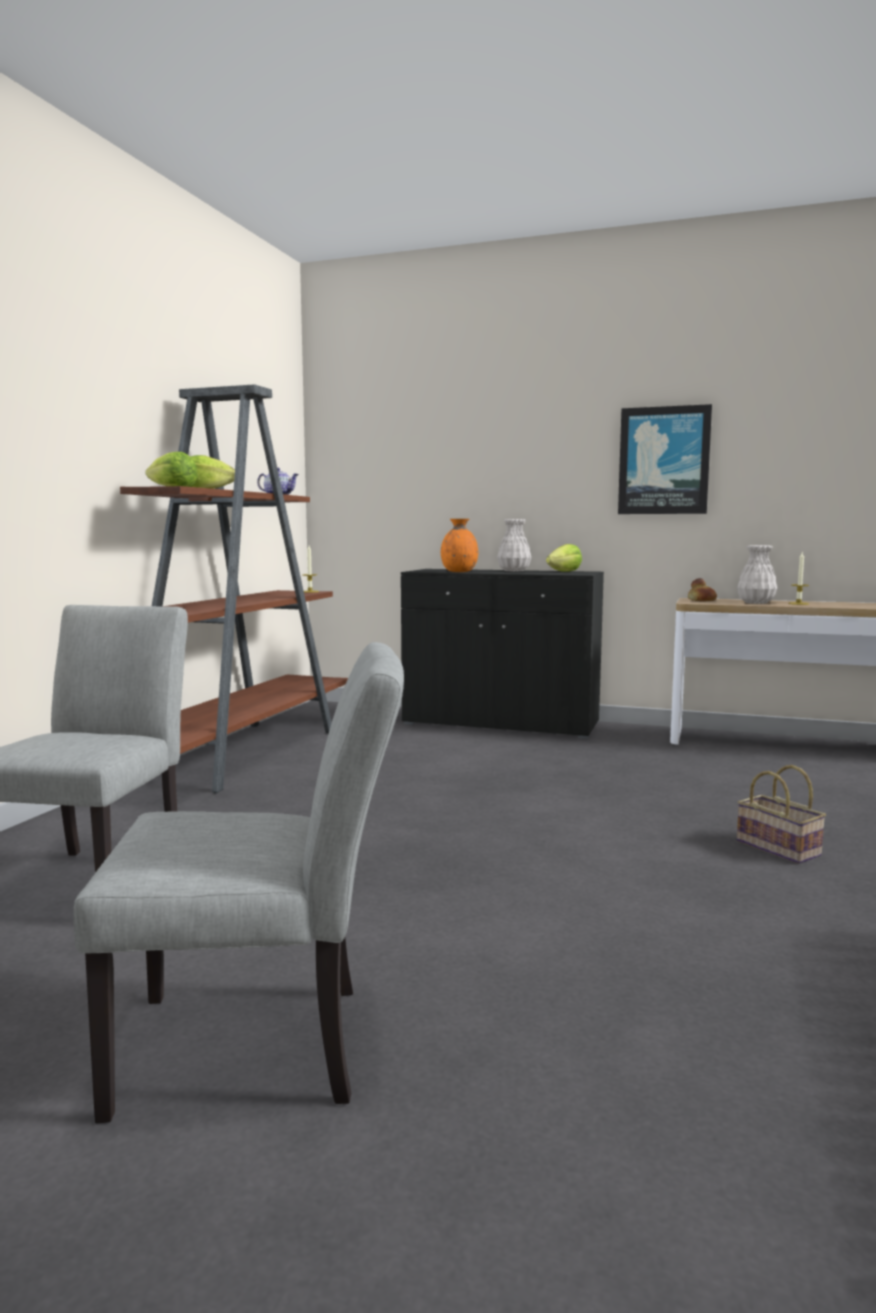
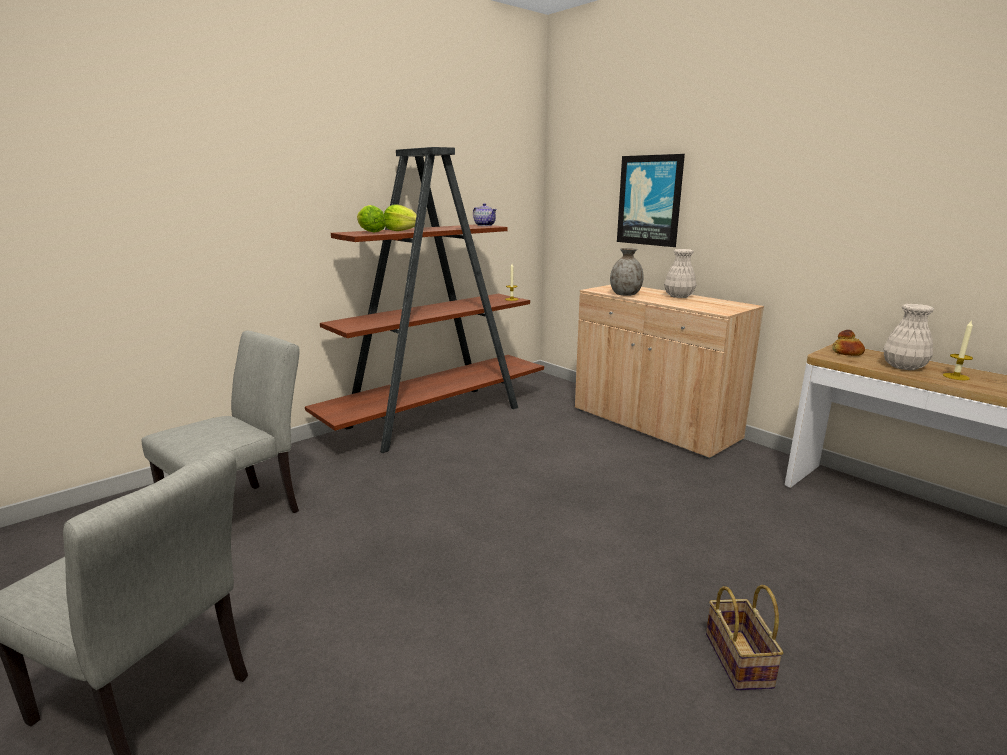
camera: 30 degrees right, 10 degrees up
black cabinet [401,569,604,739] -> beige cabinet [575,285,764,459]
orange vase [441,519,478,572] -> grey vase [610,248,644,296]
lettuce [546,544,582,572] -> none
picture [618,404,712,514] -> picture moved to [617,154,685,247]

